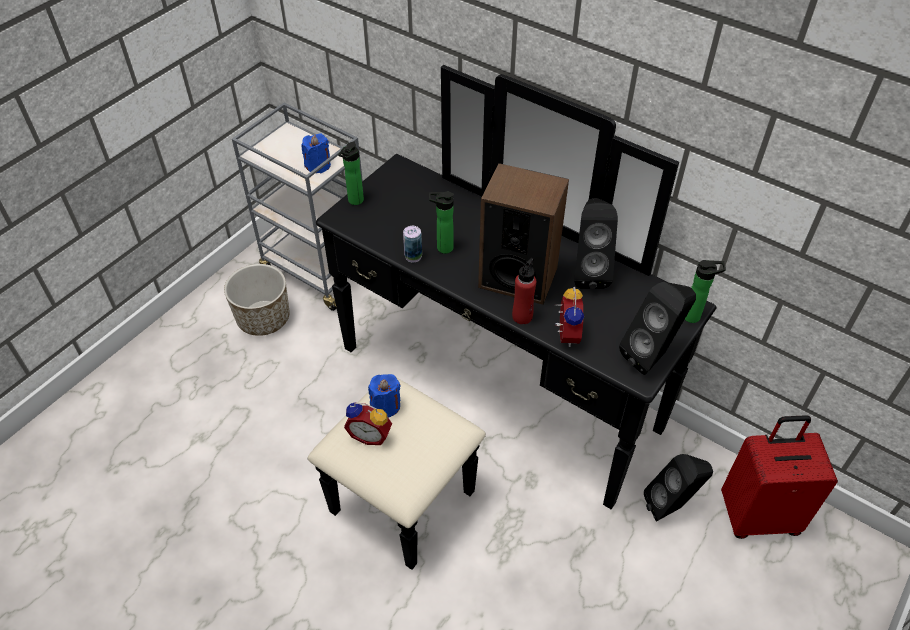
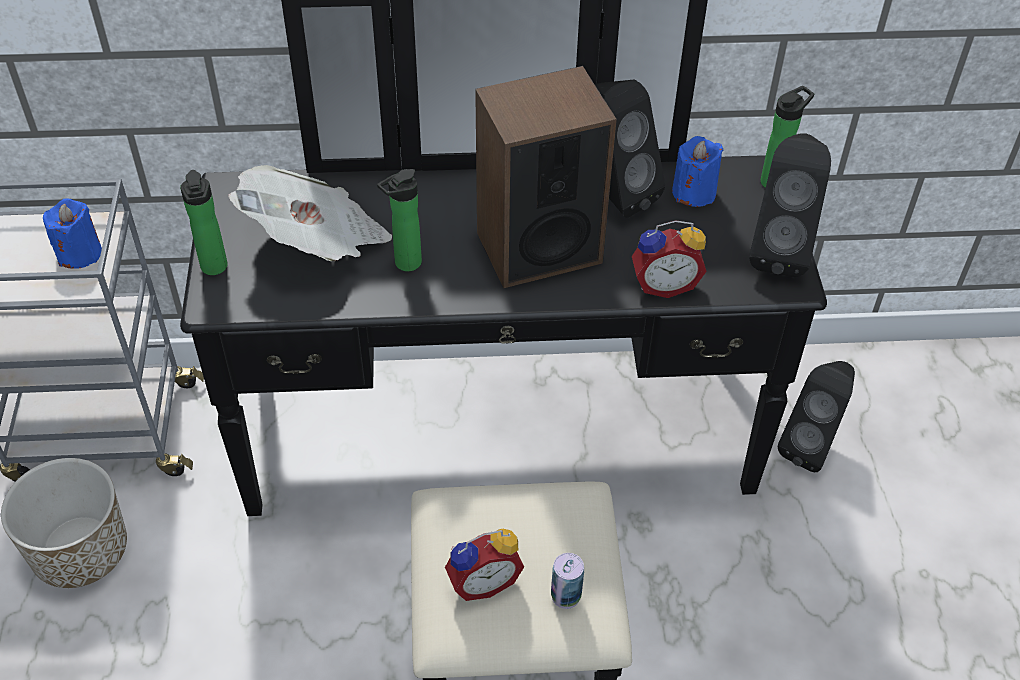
camera: 40 degrees left, 0 degrees up
blue candle [368,374,401,418] -> blue candle moved to [672,136,723,207]
can [403,226,422,262] -> can moved to [551,553,584,609]
red bottle [512,258,536,324] -> none
alarm clock [555,287,584,347] -> alarm clock turned 120 degrees clockwise [632,220,707,298]
red suitcase [721,415,838,539] -> none
none -> newspaper [228,165,392,262]

